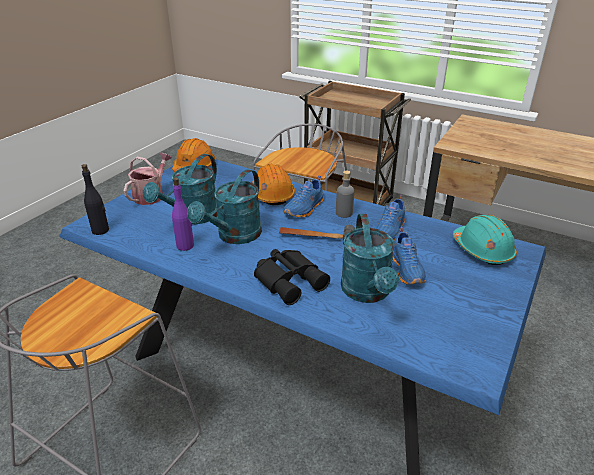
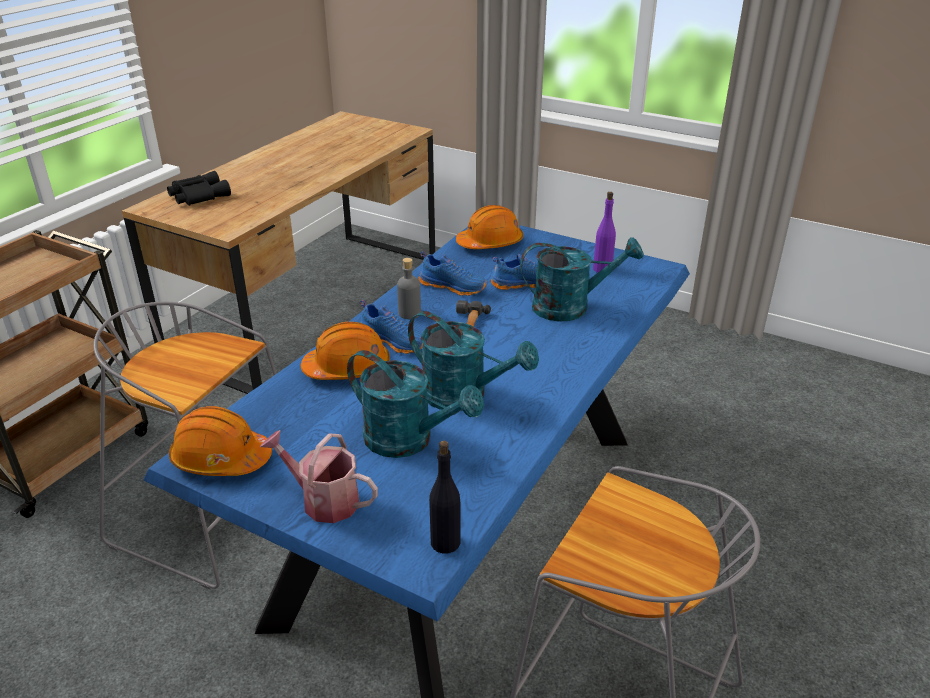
camera: 90 degrees left, 0 degrees up
purple bottle [172,177,194,251] -> purple bottle moved to [593,192,616,273]
black binoculars [254,249,330,305] -> black binoculars moved to [167,171,231,206]
turquoise hard hat [453,215,517,265] -> orange hard hat [456,205,523,249]

